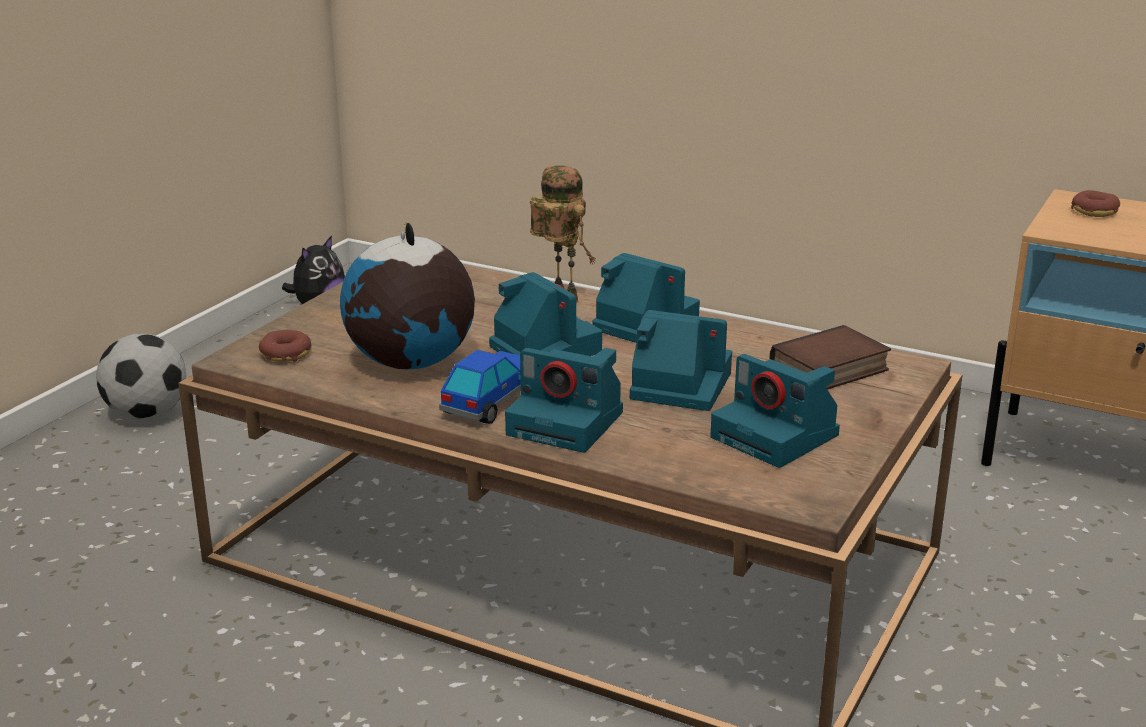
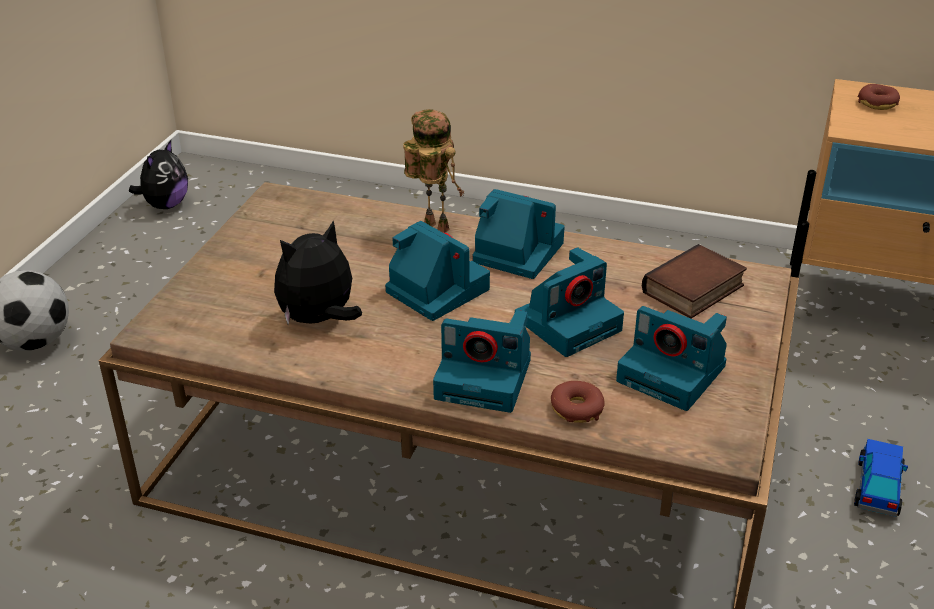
camera: 10 degrees left, 10 degrees up
donut [259,330,312,362] -> donut moved to [551,381,605,423]
globe [340,222,475,369] -> plush toy [274,220,362,325]
toy car [439,350,521,424] -> toy car moved to [854,439,908,517]
camera [630,310,732,411] -> camera turned 135 degrees clockwise [515,247,624,357]

